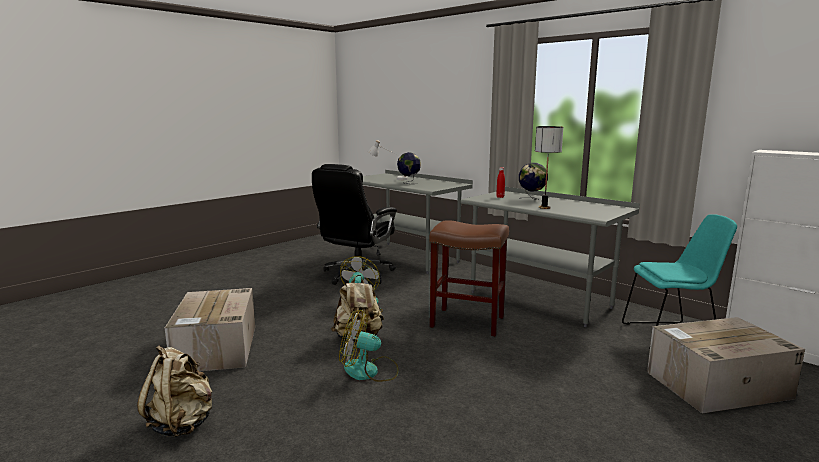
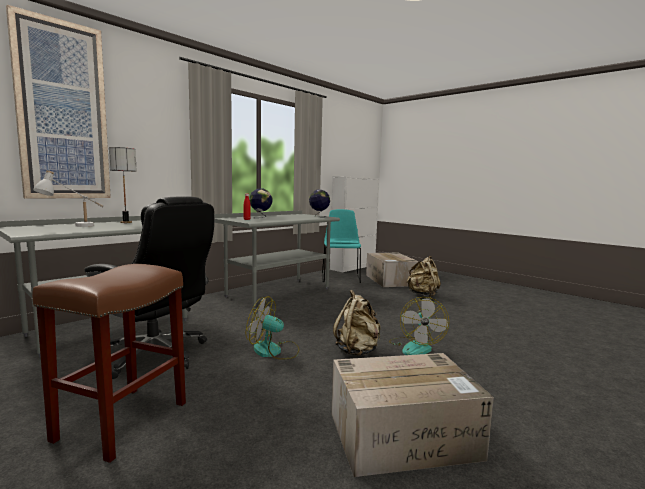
camera: 90 degrees left, 5 degrees down
beige backpack [137,345,212,437] -> beige backpack moved to [406,256,441,297]
globe [397,152,421,184] -> globe moved to [309,190,330,217]
brown stool [429,220,509,336] -> brown stool moved to [32,264,186,463]
table lamp [535,126,563,209] -> table lamp moved to [109,147,137,223]
none -> picture [6,5,111,199]

